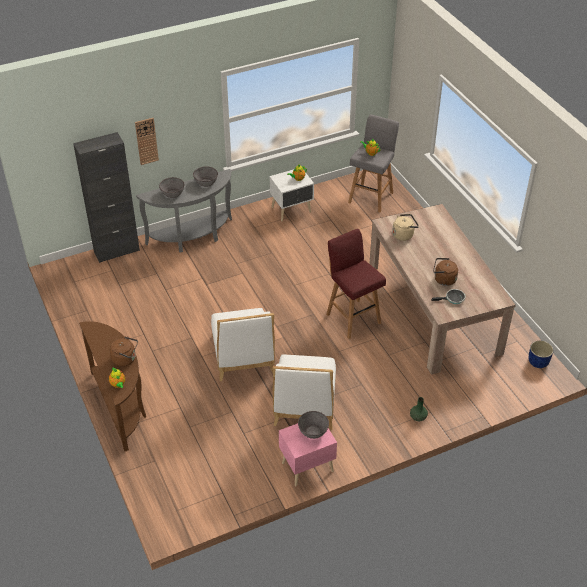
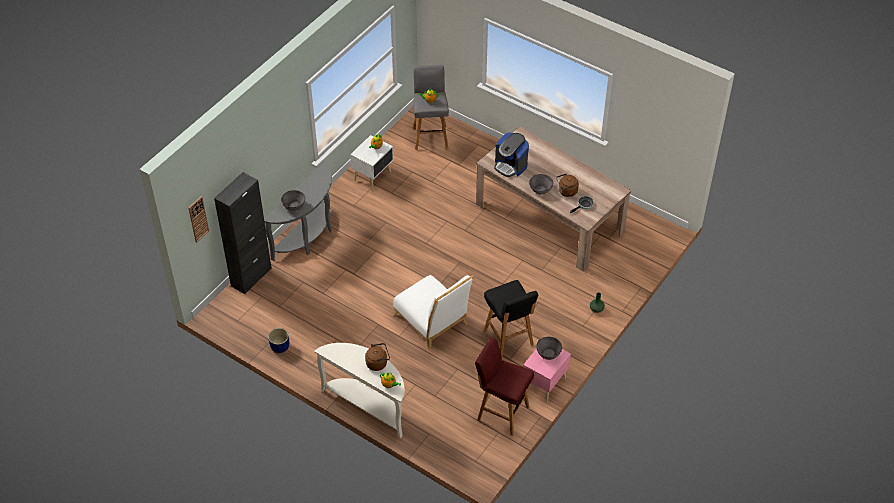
camera: 30 degrees left, 5 degrees up
brown console table [79,321,146,452] -> white console table [314,343,405,438]
wall clock [135,118,159,165] -> wall clock moved to [188,196,209,242]
grey bowl [193,166,218,187] -> grey bowl moved to [529,174,553,194]
white chair [272,355,336,430] -> black stool [484,280,538,357]
red stool [326,229,386,339] -> red stool moved to [475,337,534,436]
beige kettle [392,214,419,241] -> coffee machine [494,132,529,177]
blue planter [529,341,553,368] -> blue planter moved to [268,328,289,353]

